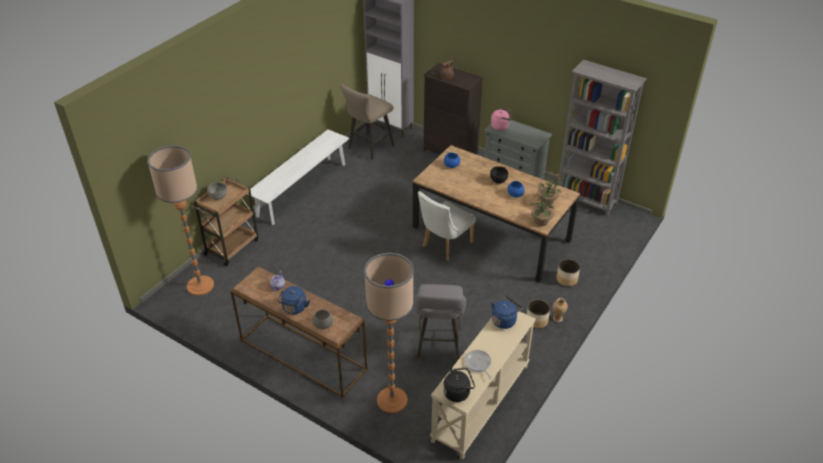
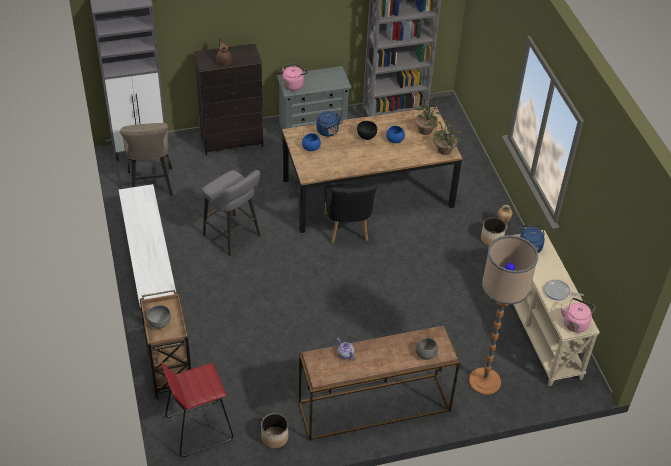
camera: 50 degrees left, 5 degrees up
floor lamp [147,145,214,296] -> red stool [161,362,233,457]
blue kettle [277,286,310,314] -> blue kettle moved to [316,111,343,137]
grey stool [414,284,466,360] -> grey stool moved to [202,170,260,256]
white chair [418,191,476,261] -> black chair [324,183,377,243]
black kettle [443,368,475,402] -> pink kettle [561,298,596,333]
planter [557,259,580,286] -> planter moved to [261,413,288,448]

